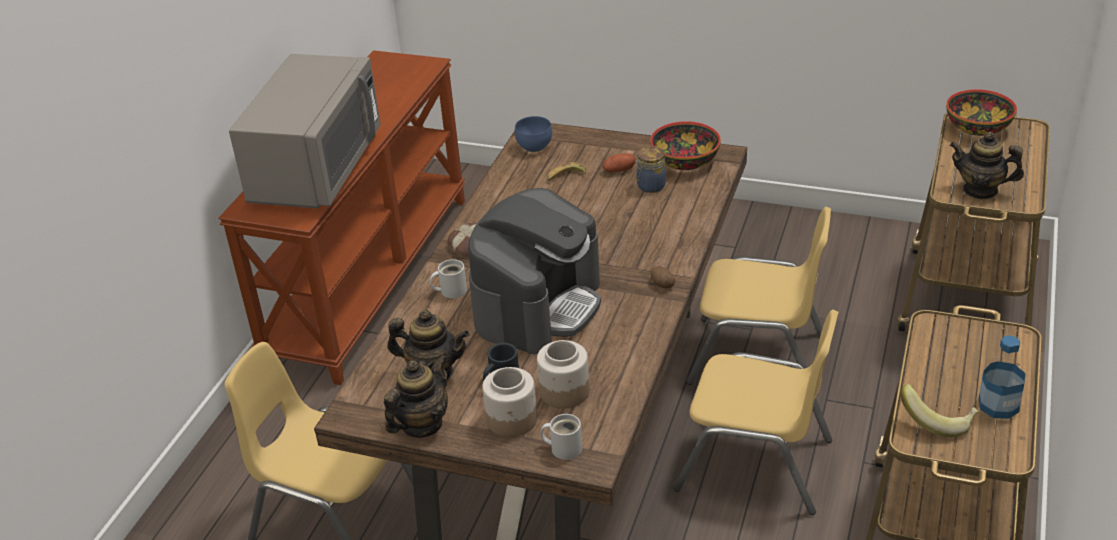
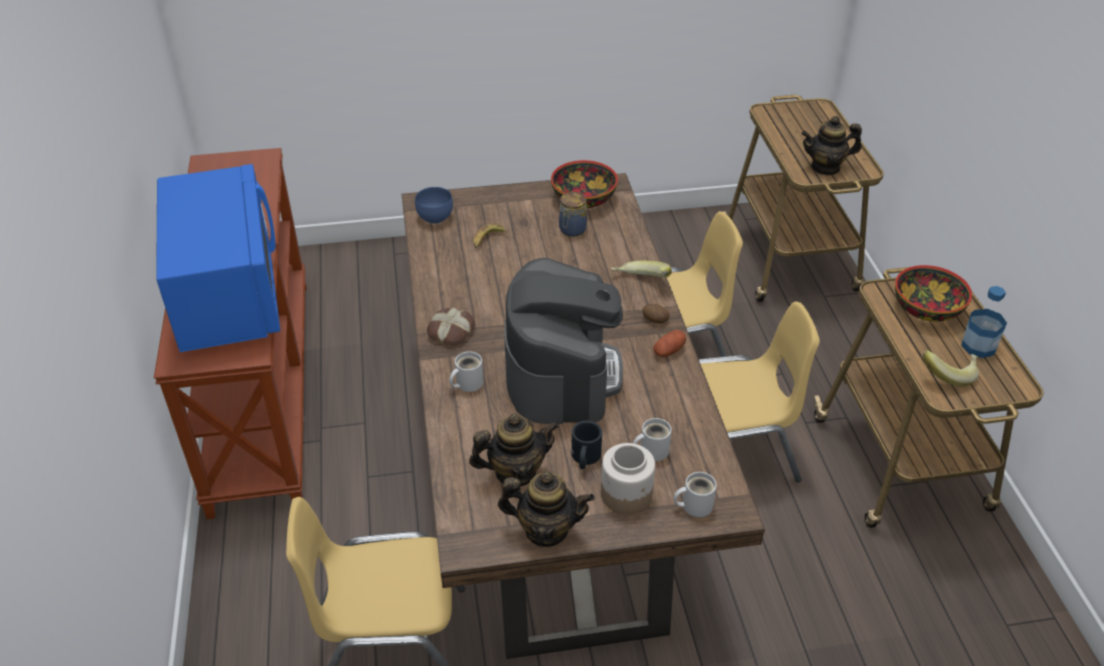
camera: 30 degrees left, 5 degrees up
grey microwave [229,54,381,208] -> blue microwave [156,164,280,352]
teapot [384,355,448,438] -> teapot turned 90 degrees clockwise [498,471,595,547]
jar [537,340,589,409] -> white mug [633,418,672,461]
potato [603,153,636,172] -> potato moved to [653,330,686,357]
bowl [946,89,1017,136] -> bowl moved to [895,265,972,322]
none -> banana [610,260,672,278]

